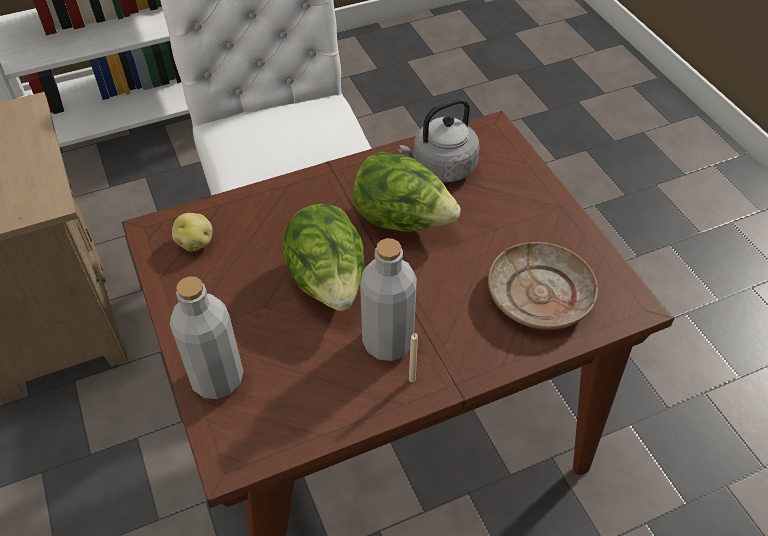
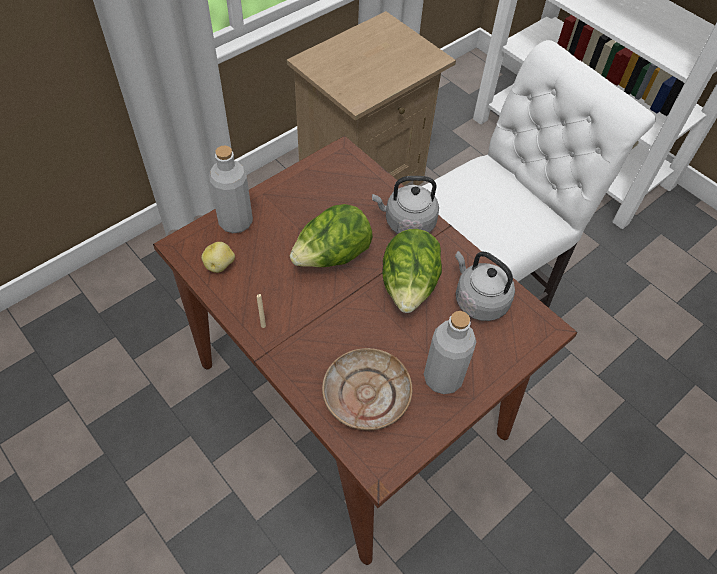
camera: 70 degrees right, 5 degrees up
potato [172,213,213,252] -> potato moved to [201,242,235,273]
grey bottle [360,238,417,361] -> grey bottle moved to [424,311,476,394]
none -> grey kettle [372,176,439,234]

